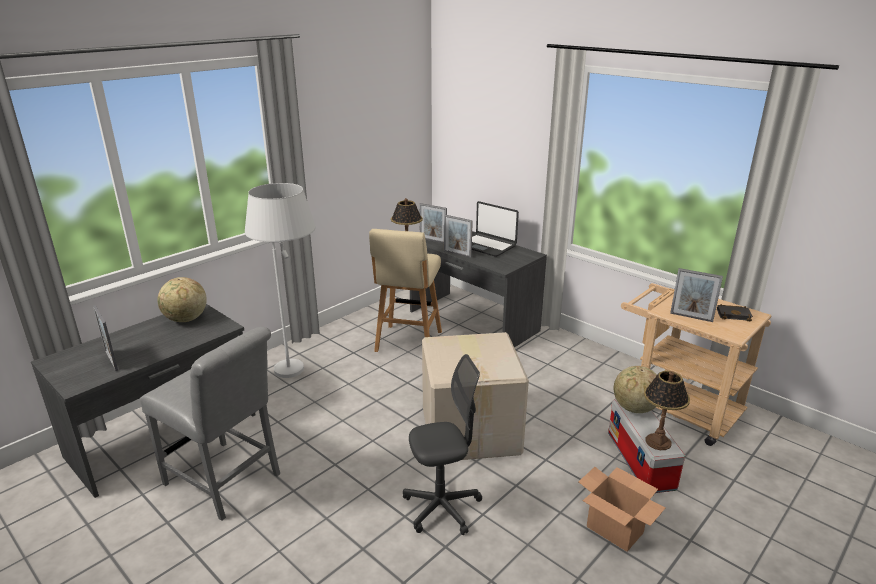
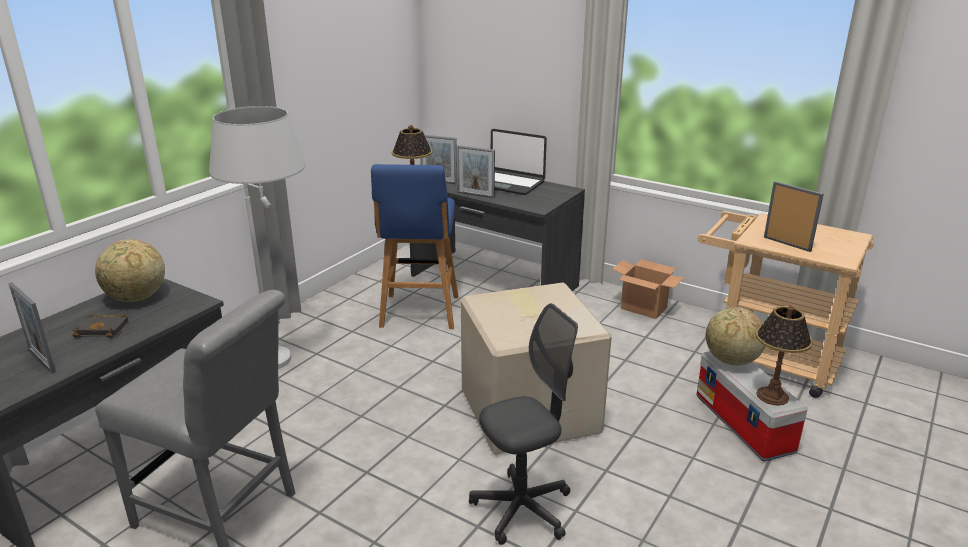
camera: 10 degrees left, 0 degrees up
beige stool [369,229,442,352] -> blue stool [371,164,458,329]
cardboard box [579,467,665,552] -> cardboard box moved to [612,259,684,319]
picture frame [670,268,723,322] -> picture frame turned 150 degrees counterclockwise [764,181,824,252]
black book [717,304,753,322] -> black book moved to [72,314,129,338]

